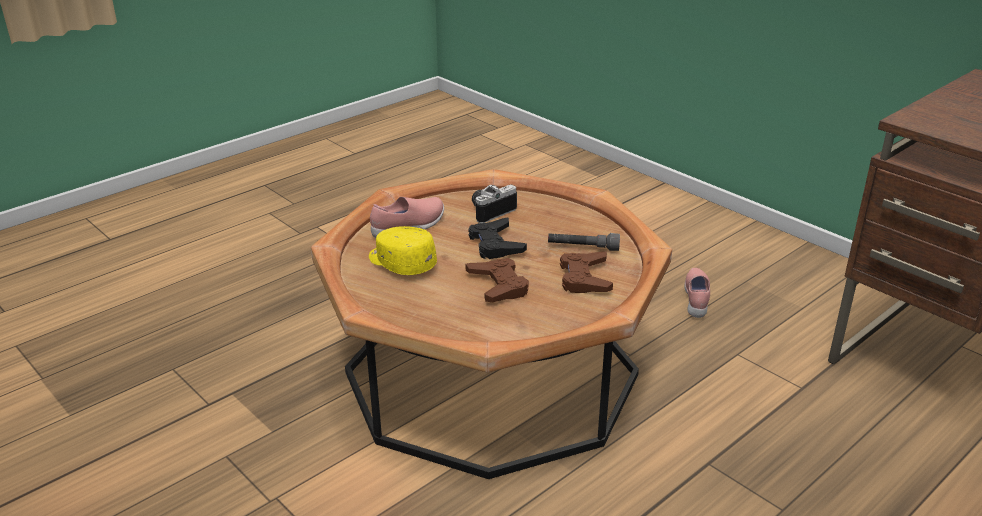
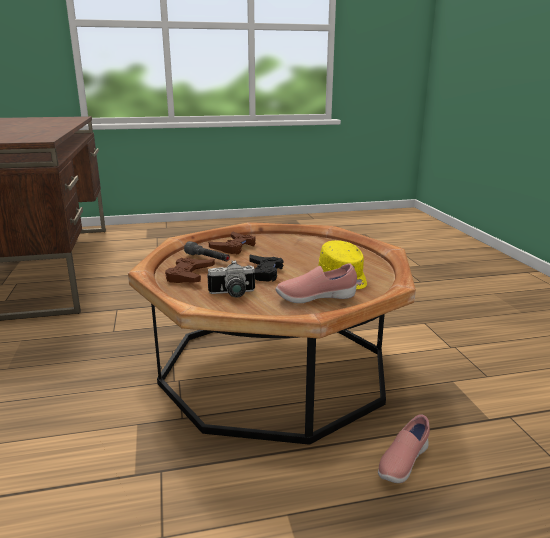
camera: 150 degrees left, 10 degrees down
brown game controller [466,258,529,302] -> brown game controller moved to [165,258,215,283]
pink shoe [684,268,710,318] -> pink shoe moved to [378,414,430,483]

